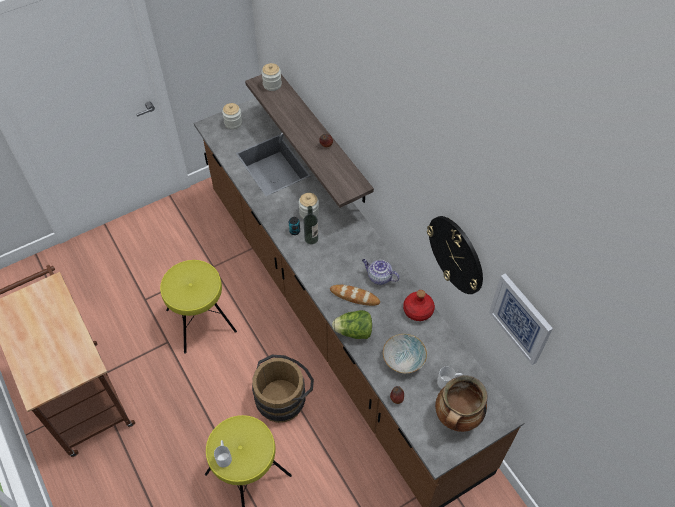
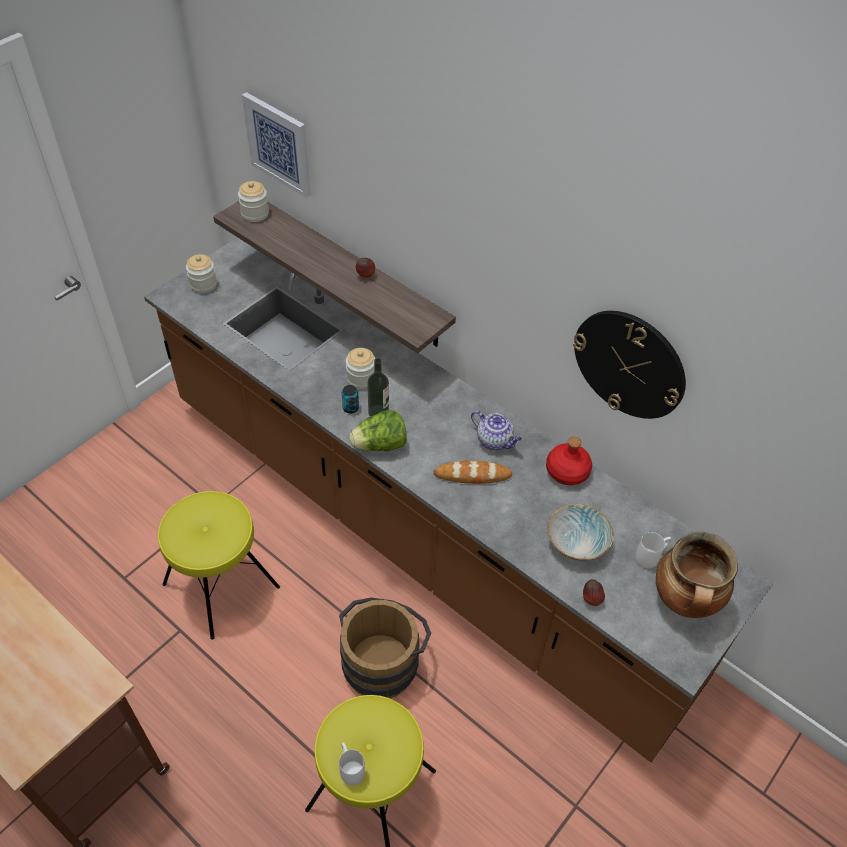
camera: 20 degrees left, 5 degrees down
lettuce [332,310,372,339] -> lettuce moved to [349,410,406,451]
teapot [362,259,399,285] -> teapot turned 150 degrees counterclockwise [471,410,522,450]
picture [489,274,553,365] -> picture moved to [242,92,311,198]

